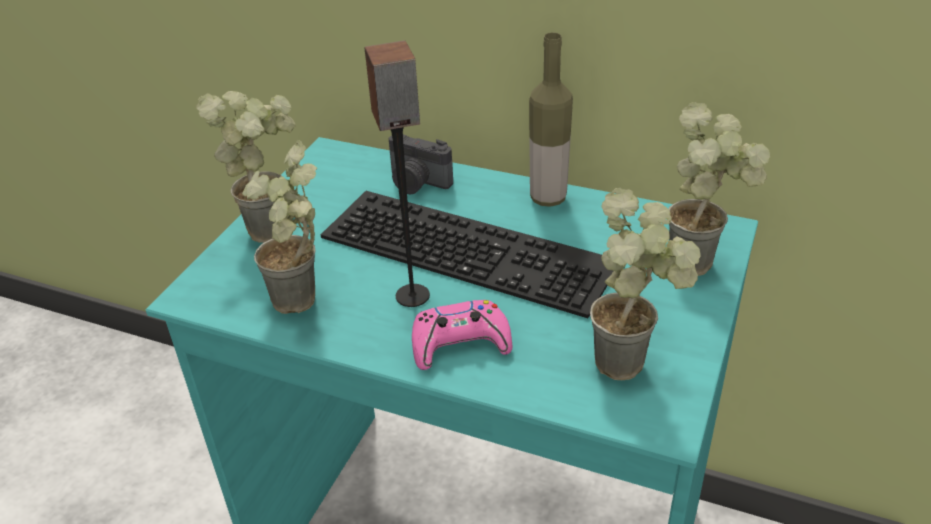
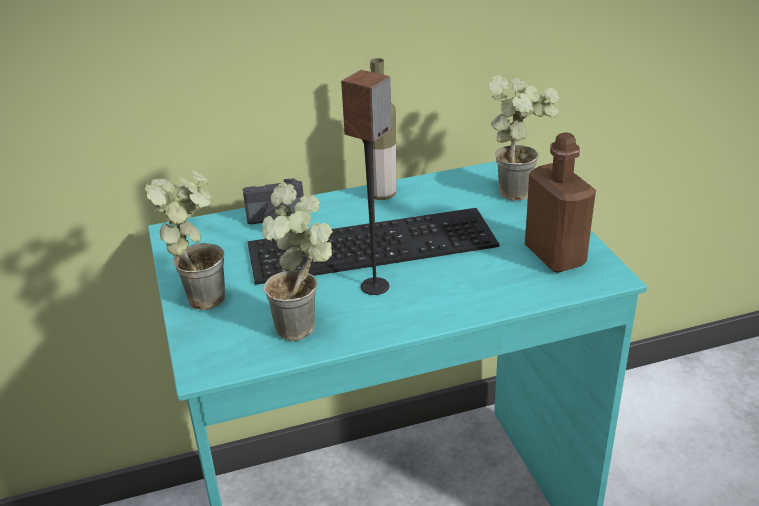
camera: 40 degrees left, 5 degrees down
pink game controller [412,300,512,370] -> none
potted plant [590,188,701,380] -> brown bottle [525,132,596,273]

